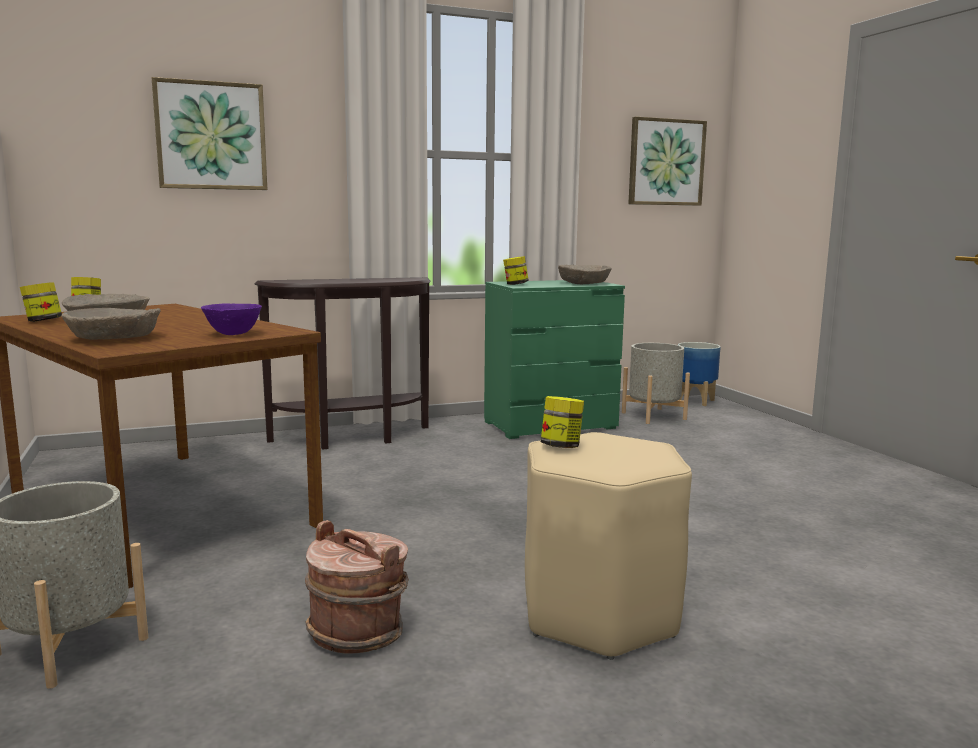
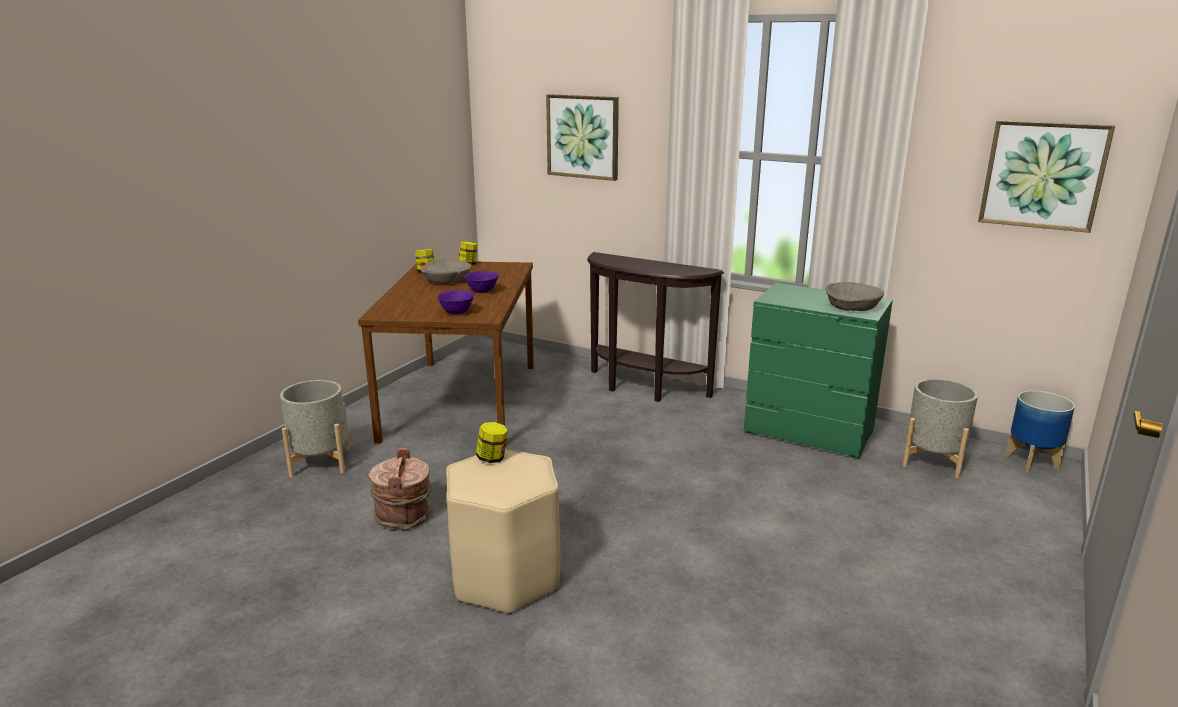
camera: 50 degrees right, 10 degrees up
beige bowl [61,308,161,340] -> none
jar [503,256,529,285] -> none
none -> purple bowl [464,271,499,293]

